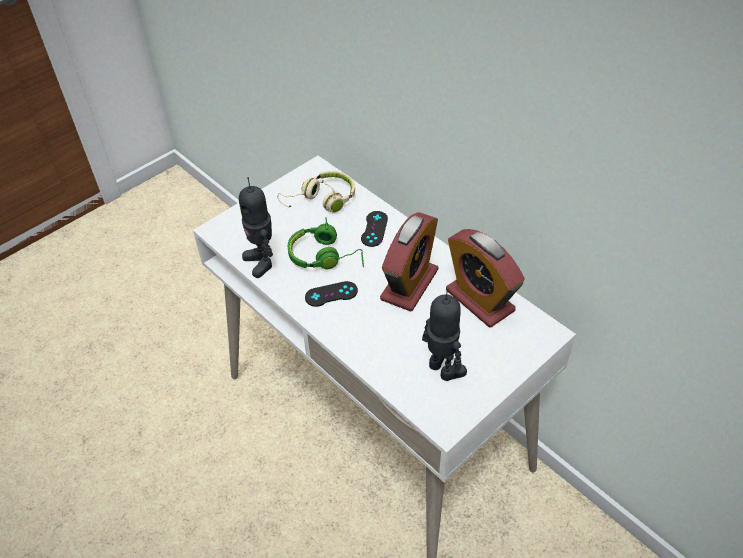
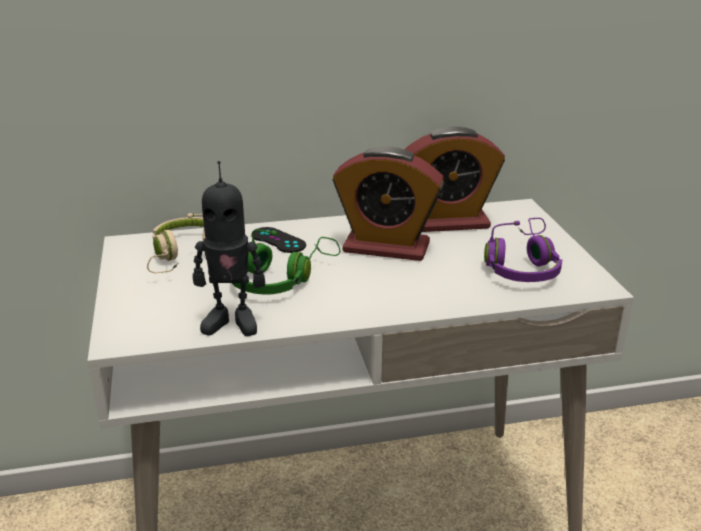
camera: 60 degrees left, 20 degrees down
black game controller [305,281,358,307] -> none
alarm clock [380,213,438,312] -> alarm clock turned 135 degrees clockwise [333,146,444,261]
toy robot [422,288,467,381] -> purple headphones [484,218,562,282]

